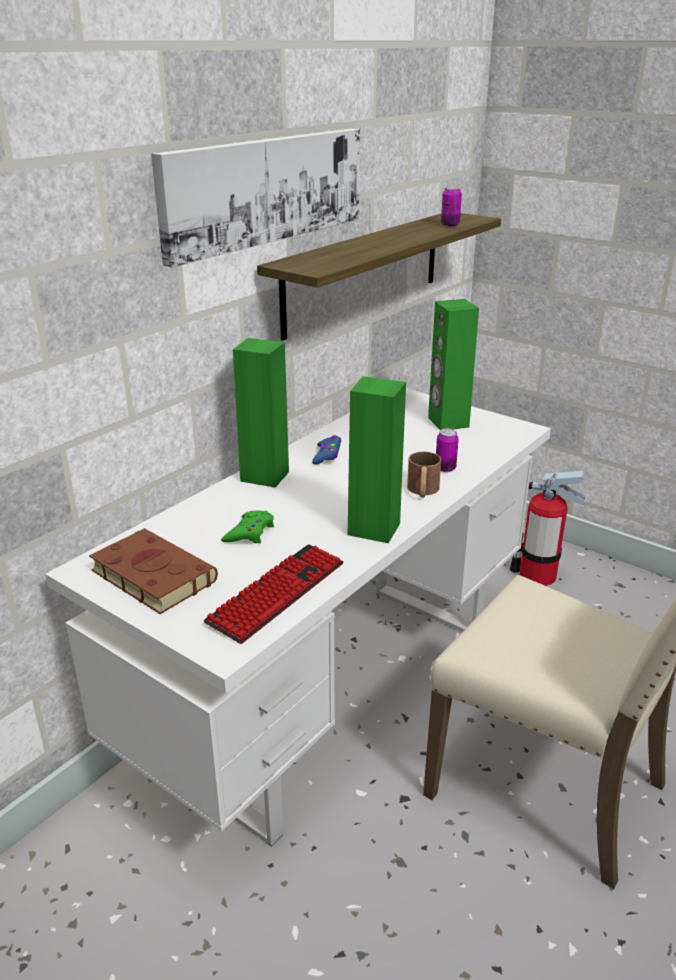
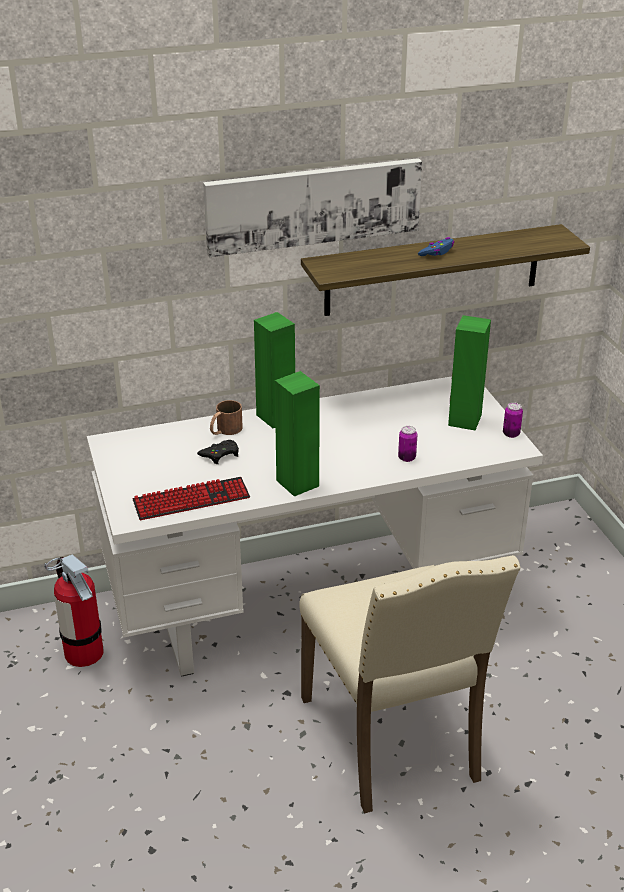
camera: 35 degrees right, 5 degrees up
brown book [89,528,218,614] -> none
green game controller [221,511,274,544] -> black game controller [197,440,239,464]
blue game controller [312,435,342,464] -> blue game controller moved to [418,237,454,256]
brown mug [407,451,441,498] -> brown mug moved to [210,400,243,435]
can [441,187,462,227] -> can moved to [503,403,523,438]
fire extinguisher [510,471,586,586] -> fire extinguisher moved to [44,555,104,667]

